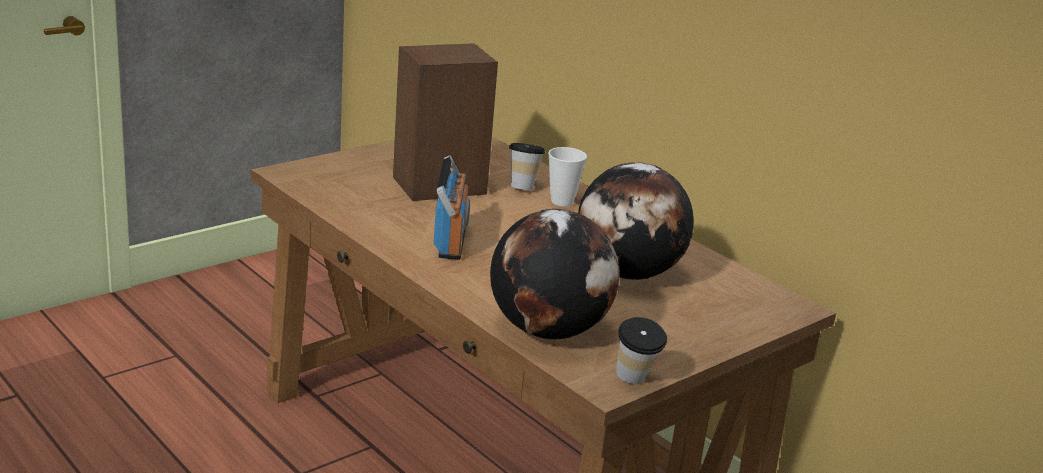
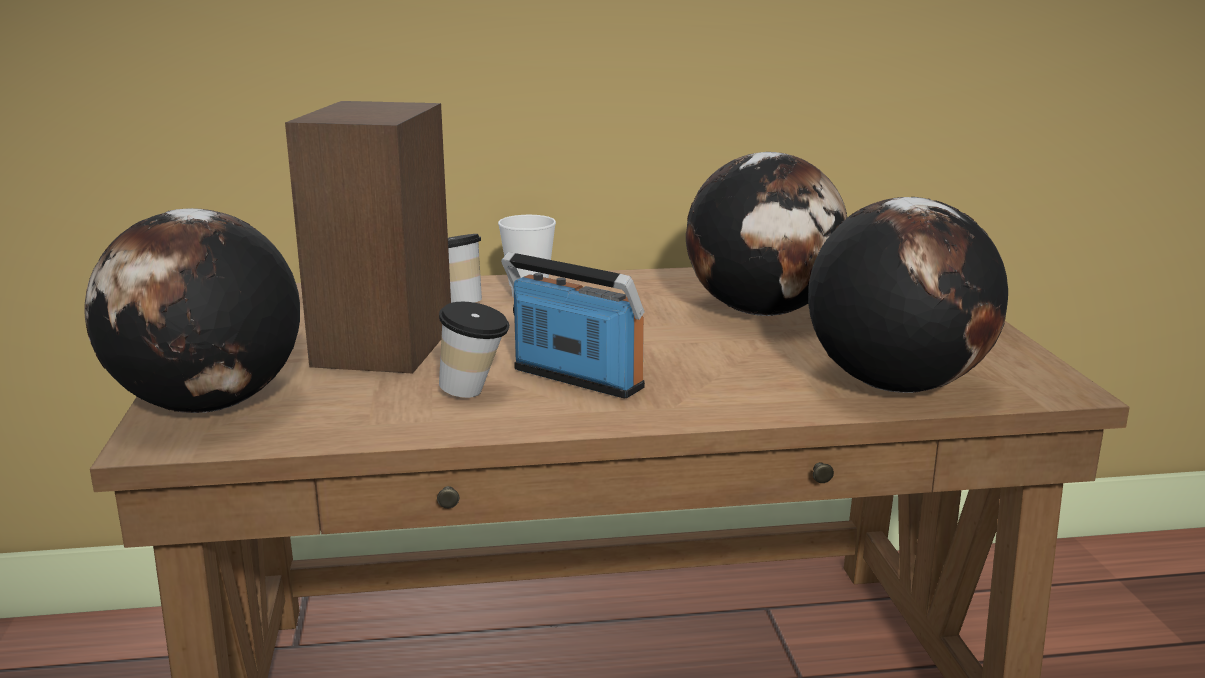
camera: 55 degrees left, 5 degrees down
cup [616,317,667,384] -> cup moved to [439,302,509,398]
none -> globe [85,208,300,413]

